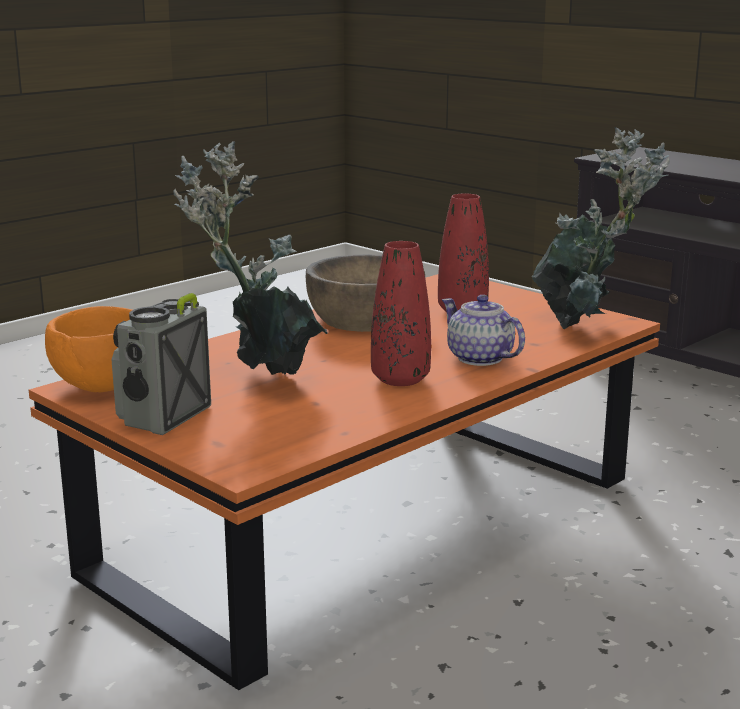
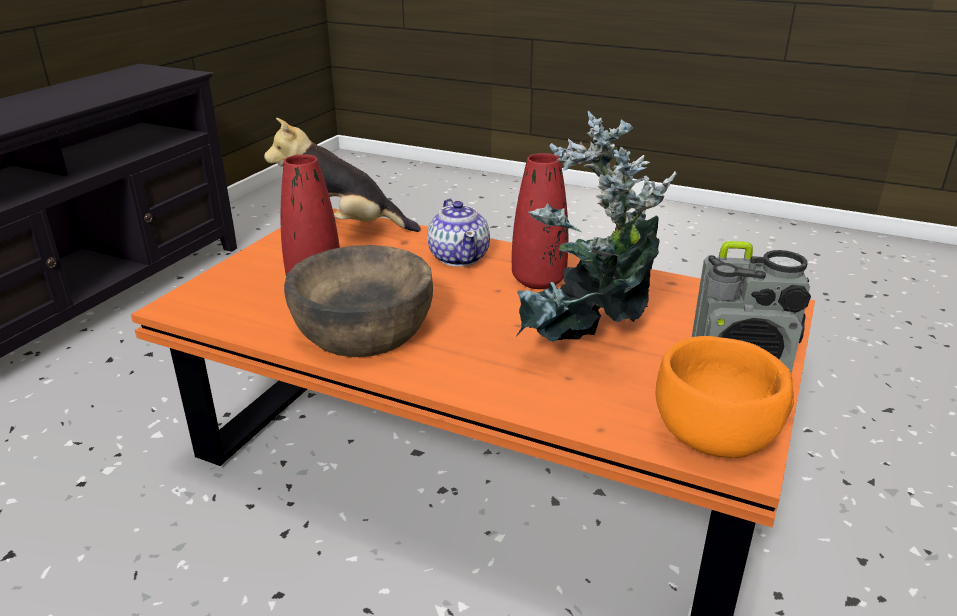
camera: 110 degrees left, 10 degrees up
teapot [442,295,525,366] -> teapot turned 45 degrees counterclockwise [428,199,490,267]
potted plant [531,127,670,330] -> plush toy [264,118,421,232]

